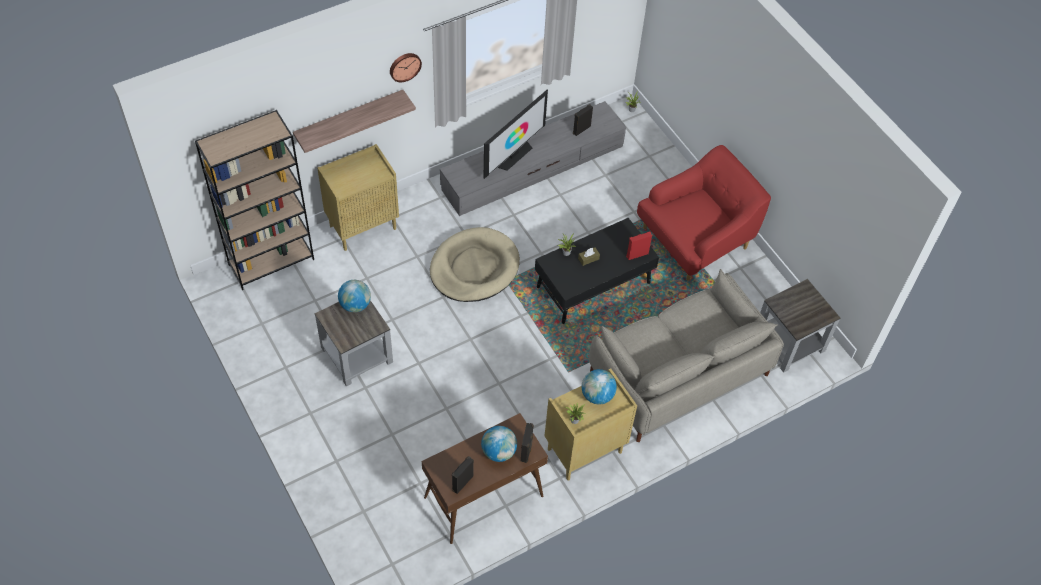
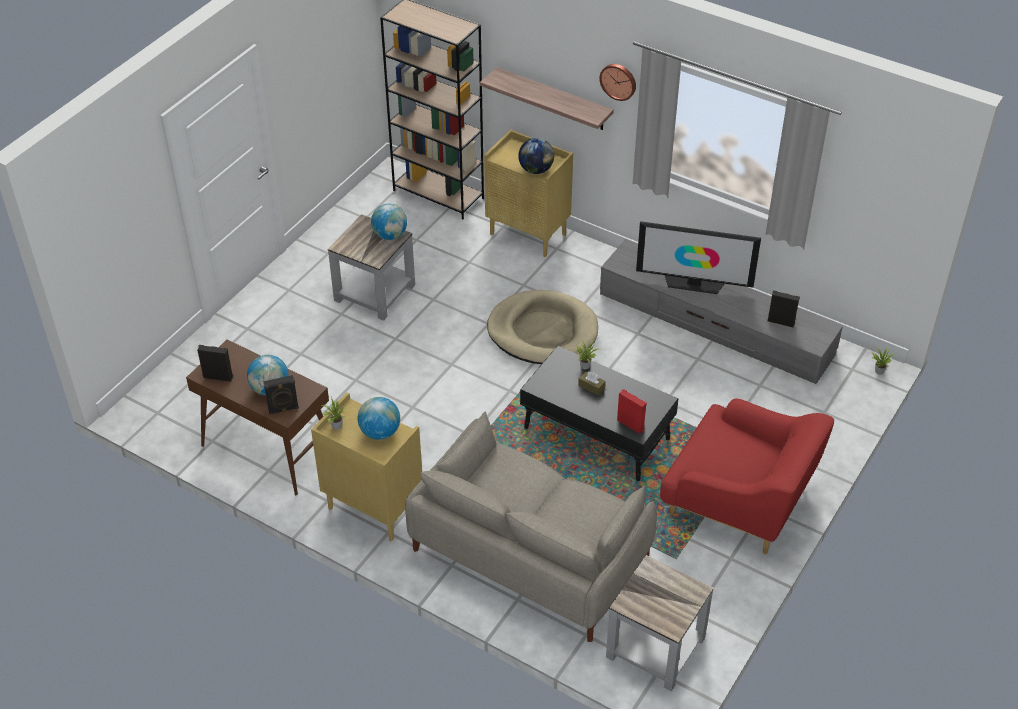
camera: 65 degrees right, 10 degrees down
none -> globe [518,138,554,174]

